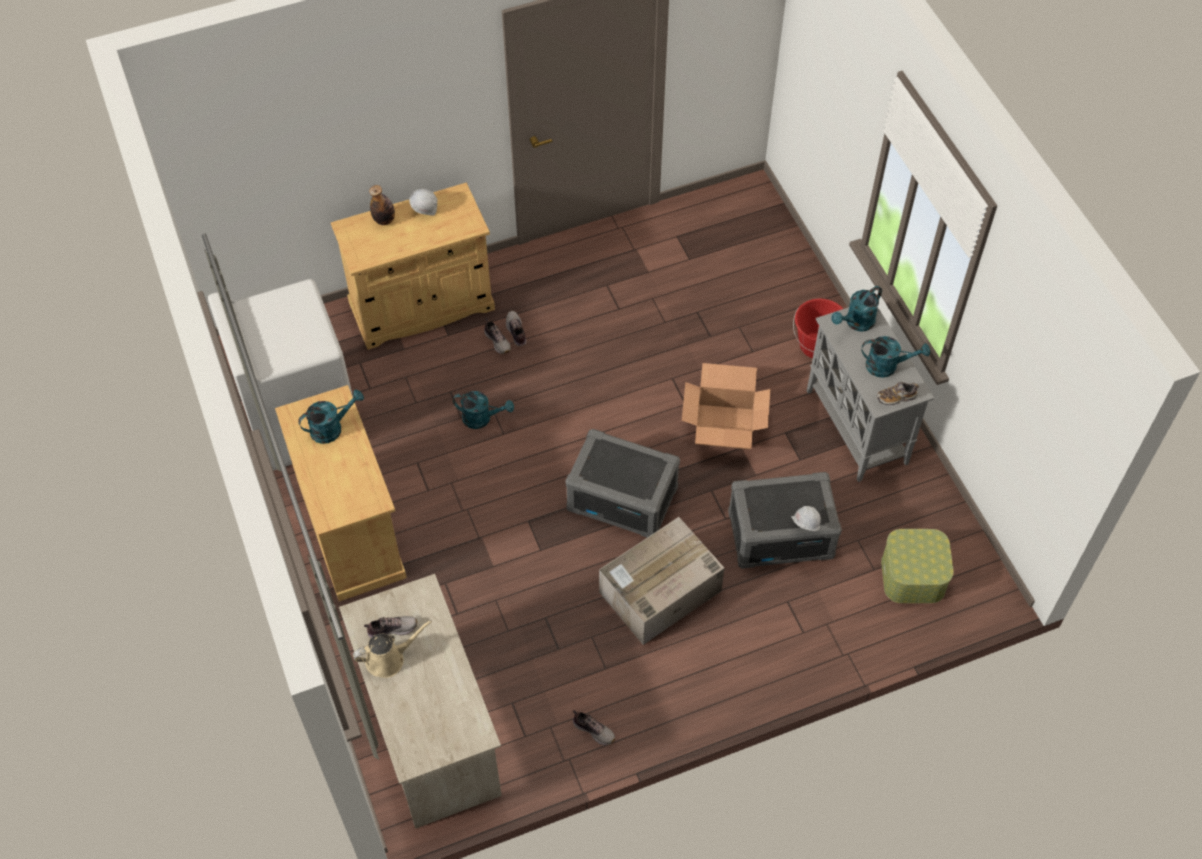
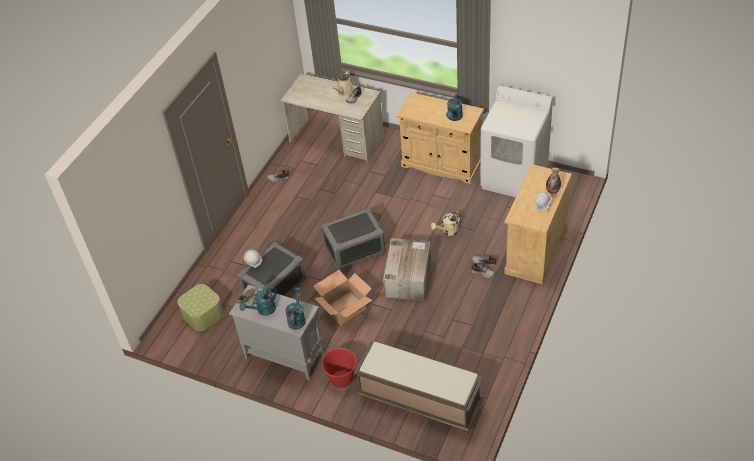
camera: 140 degrees right, 10 degrees down
turquoise watering can [453,391,514,429] -> beige watering can [431,211,461,236]
cardboard box [599,517,725,645] -> cardboard box moved to [383,238,431,301]
none -> brown bench [354,342,483,434]

